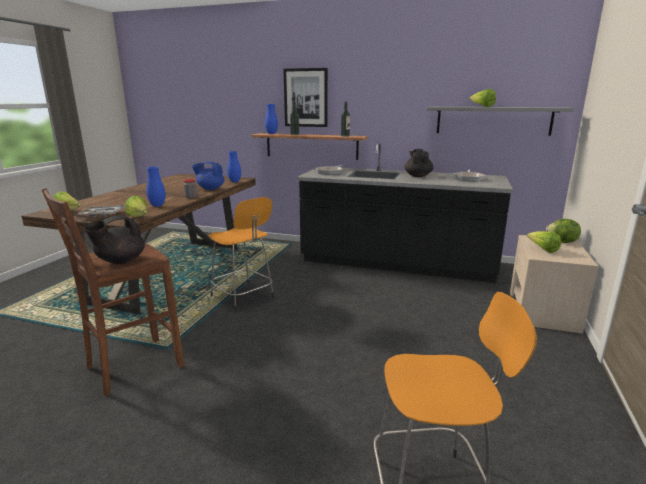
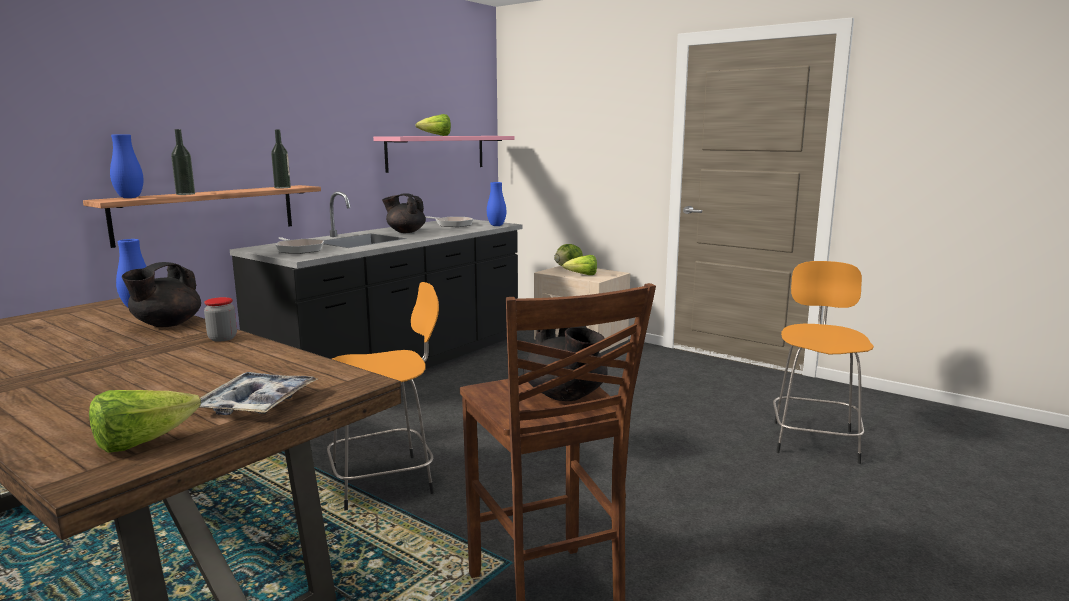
camera: 70 degrees left, 5 degrees down
lettuce [125,196,147,217] -> none
blue vase [146,167,166,207] -> blue vase moved to [487,182,506,226]
blue teapot [192,162,225,190] -> black teapot [122,262,201,327]
picture [283,68,328,127] -> none
grey shelf [427,107,574,136] -> pink shelf [373,136,515,173]

